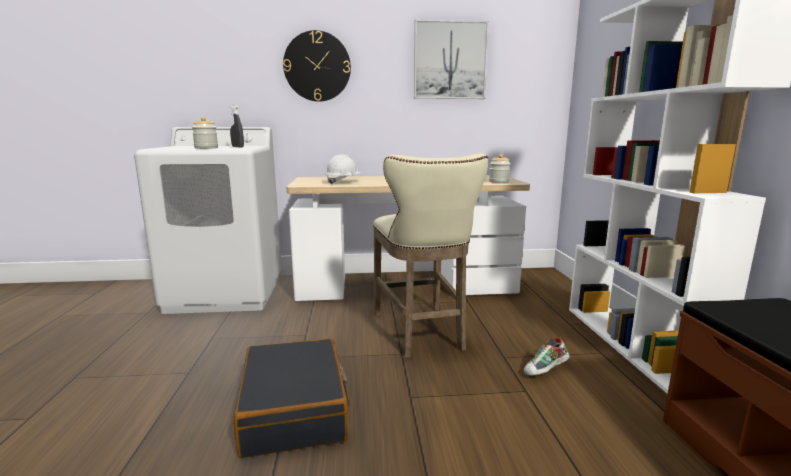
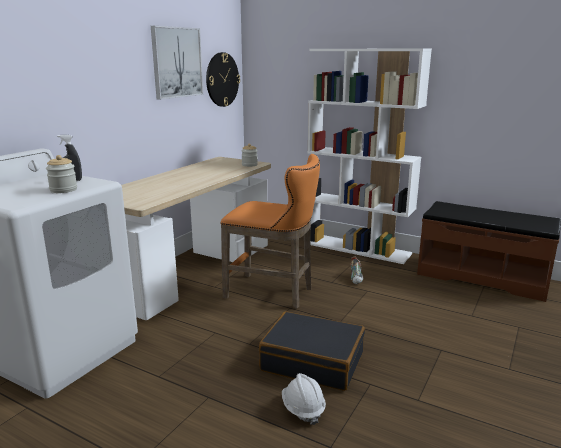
camera: 55 degrees left, 5 degrees up
wall clock [283,30,351,102] -> wall clock moved to [206,52,240,107]
white hard hat [325,155,362,185] -> white hard hat moved to [282,373,326,425]
beige stool [373,153,488,358] -> orange stool [220,154,320,309]

